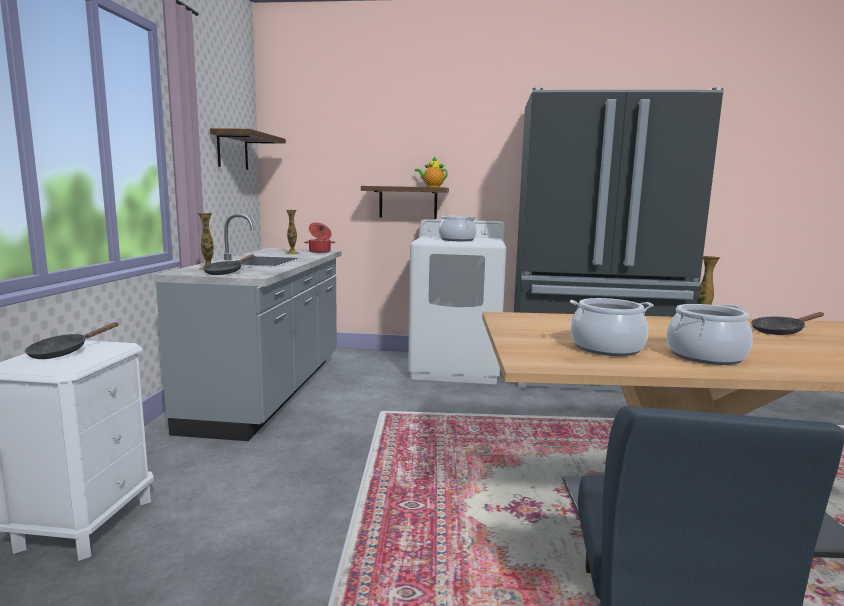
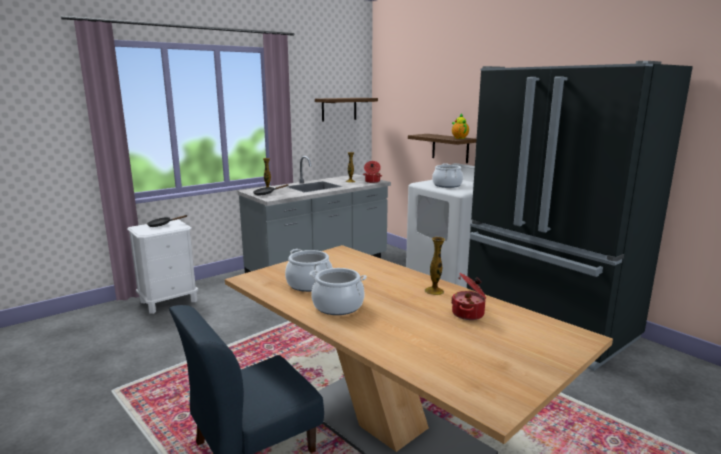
camera: 45 degrees right, 5 degrees up
black frying pan [751,312,824,335] -> cooking pot [451,273,486,320]

